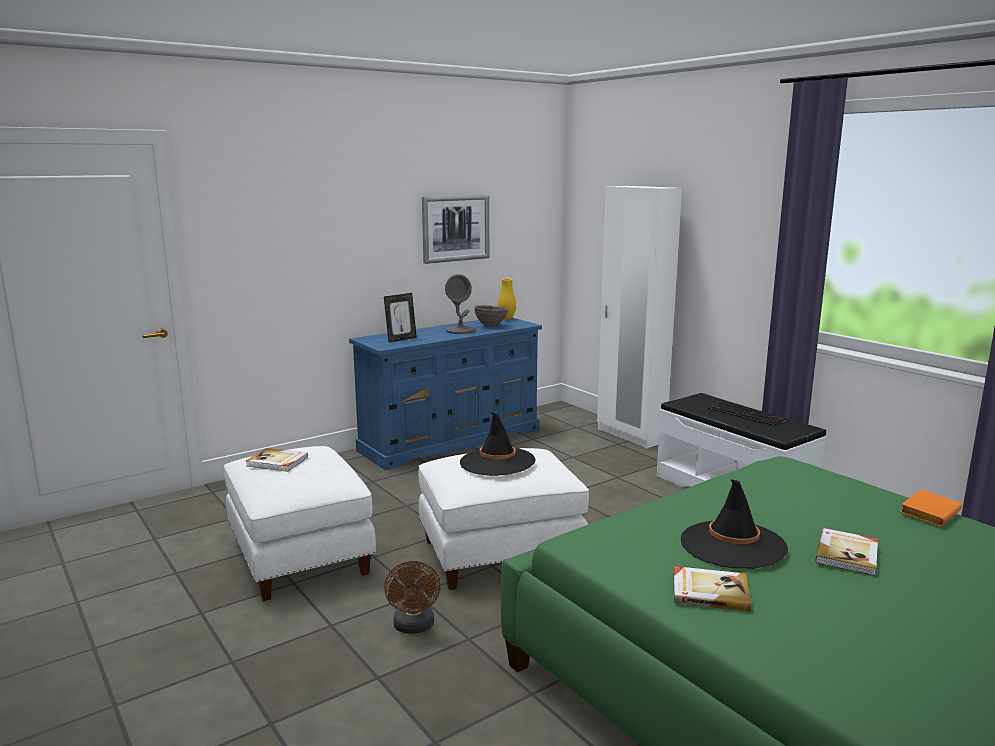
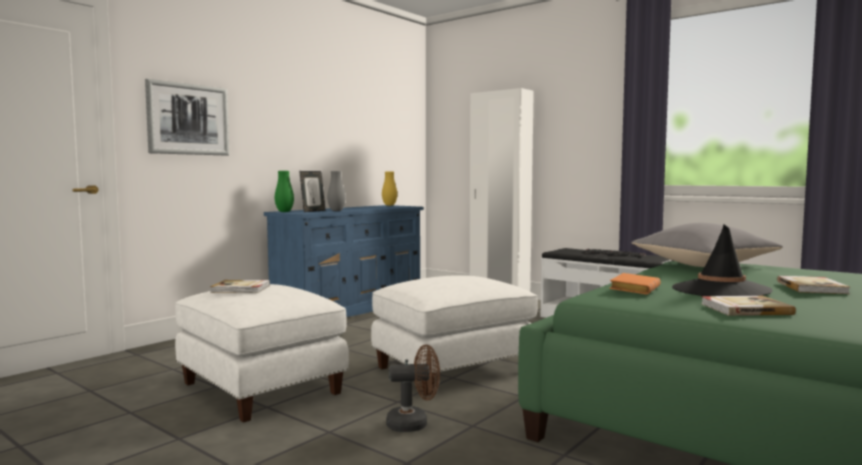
camera: 15 degrees left, 10 degrees down
brown fan [384,561,441,634] -> brown fan turned 75 degrees counterclockwise [386,345,440,432]
picture [422,195,489,264] -> picture moved to [145,79,229,155]
grey table lamp [445,274,475,334] -> none
black hat [460,412,536,476] -> none
brown bowl [474,305,508,327] -> none
orange book [900,490,962,527] -> orange book moved to [609,273,661,295]
none -> green vase [275,171,294,212]
none -> grey vase [327,171,346,211]
none -> grey pillow [631,223,783,267]

